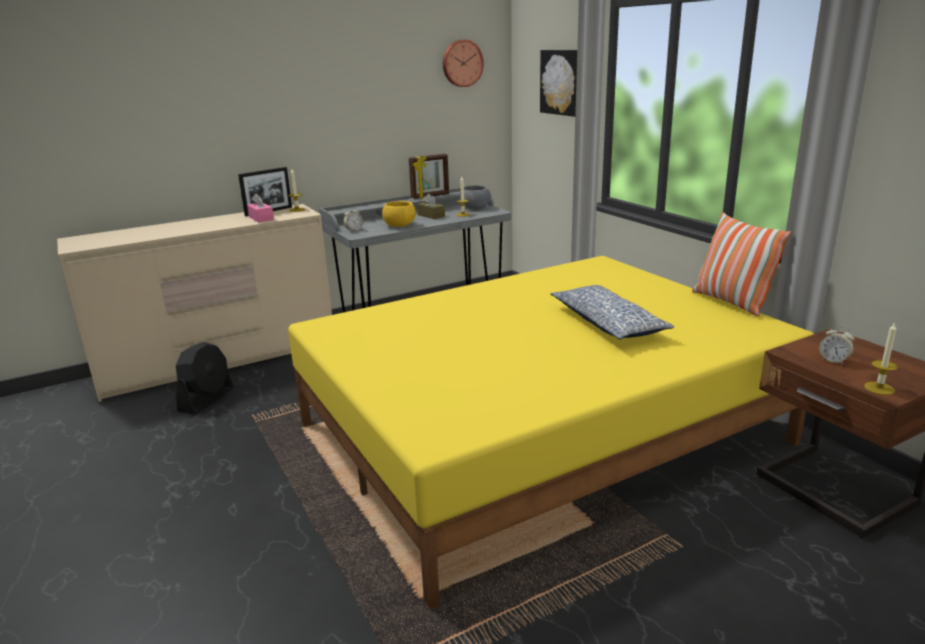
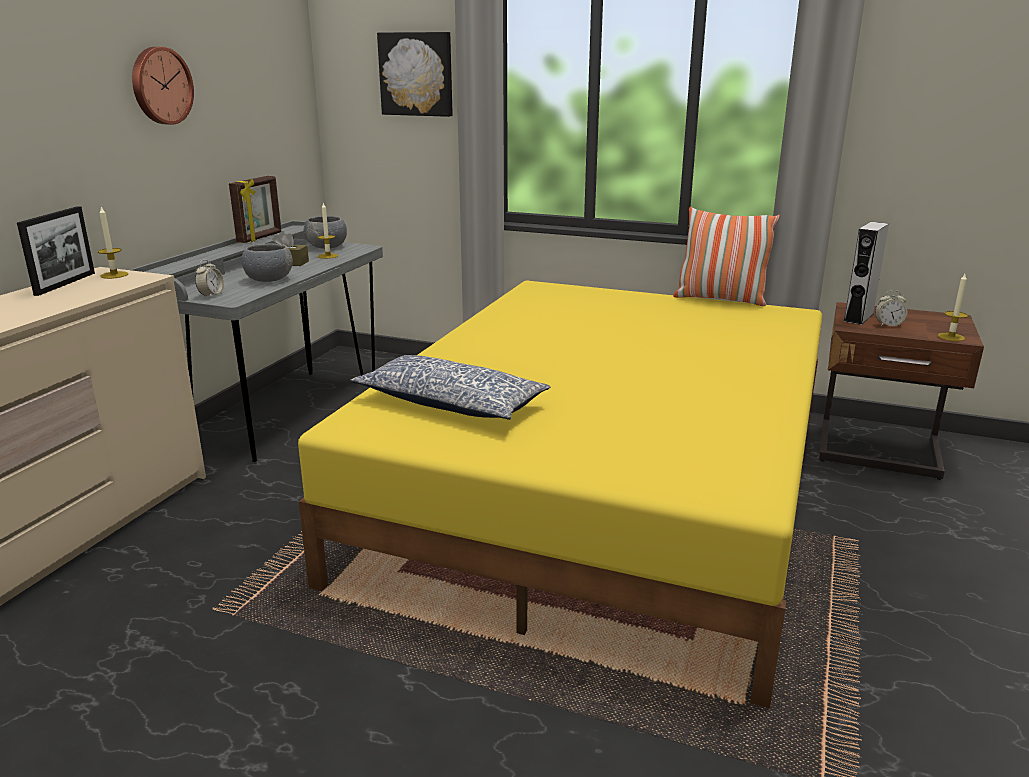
camera: 40 degrees left, 0 degrees up
black fan [176,342,234,415] -> none
pink tissue box [247,193,274,223] -> none
yellow bowl [382,201,416,227] -> grey bowl [242,243,293,282]
wall clock [443,40,484,87] -> wall clock moved to [132,47,194,125]
pillow [551,285,674,340] -> pillow moved to [350,355,551,420]
none -> grey speaker [843,222,889,325]

